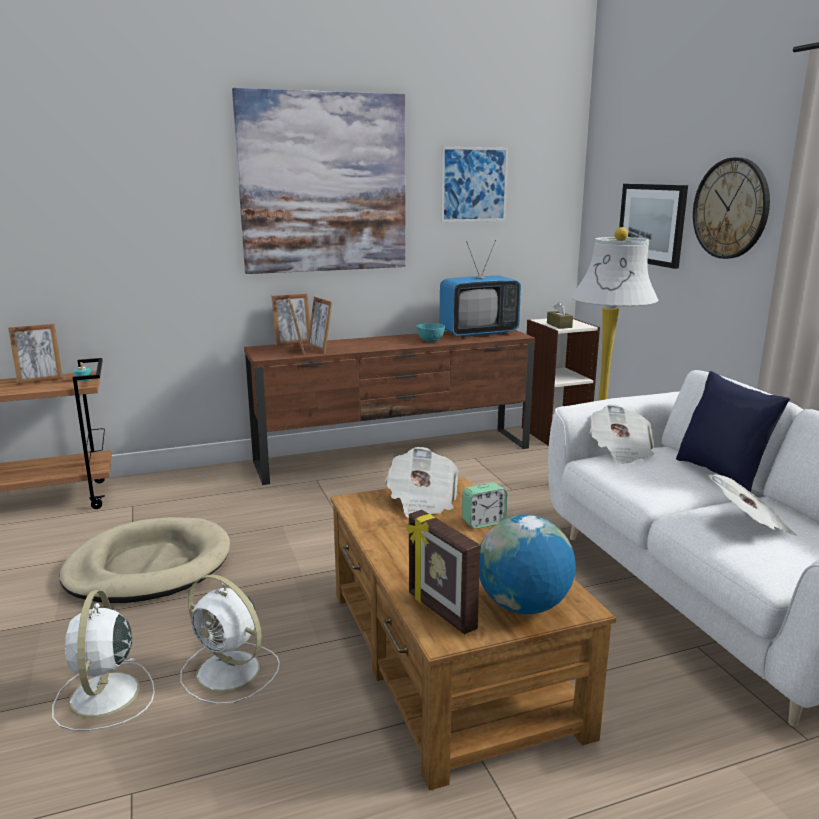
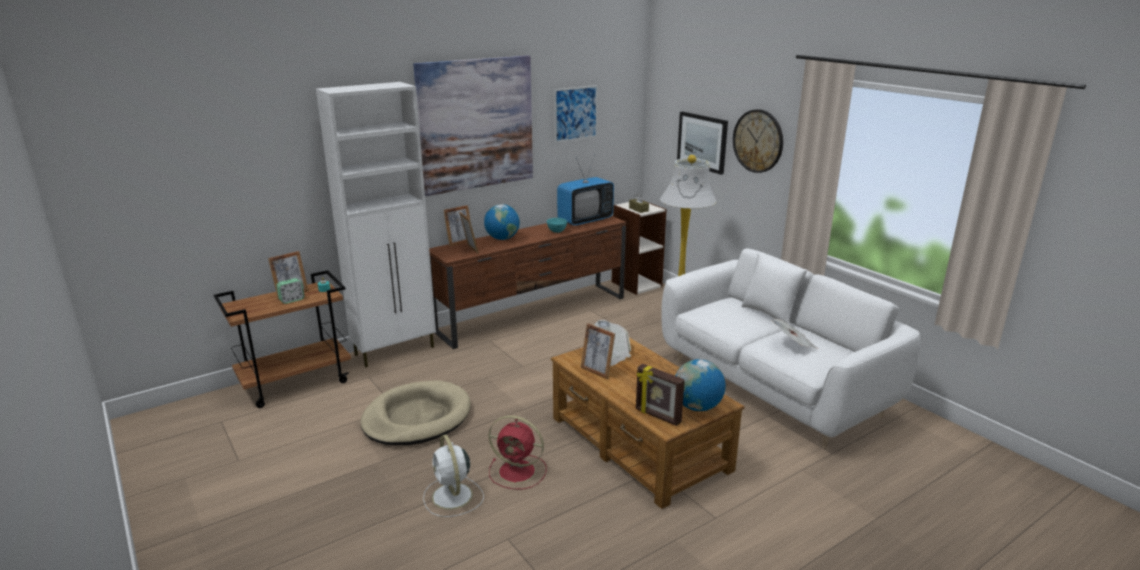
camera: 15 degrees left, 5 degrees up
white fan [181,574,280,704] -> red fan [489,415,547,489]
picture frame [307,297,333,353] -> picture frame moved to [580,323,615,379]
alarm clock [462,483,507,529] -> alarm clock moved to [277,278,304,304]
newspaper [589,404,654,464] -> none
blue pillow [676,371,790,492] -> white pillow [741,252,808,324]
none -> white cabinet [316,82,436,367]
none -> globe [484,204,520,240]

